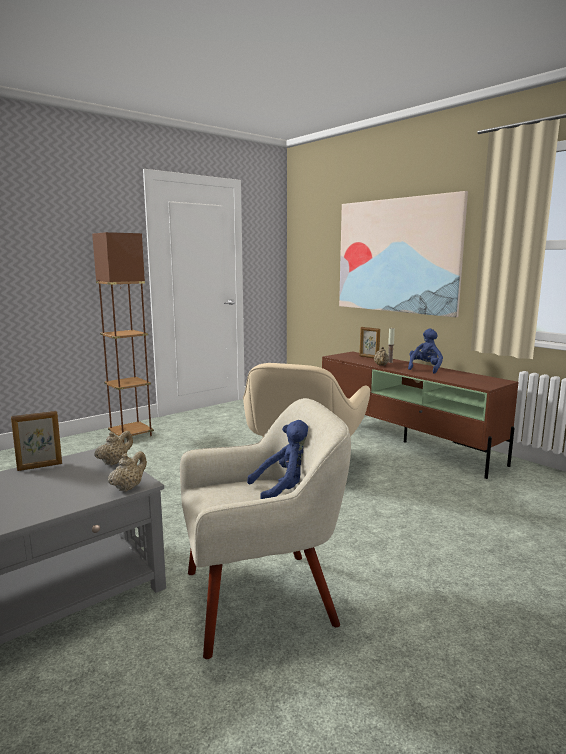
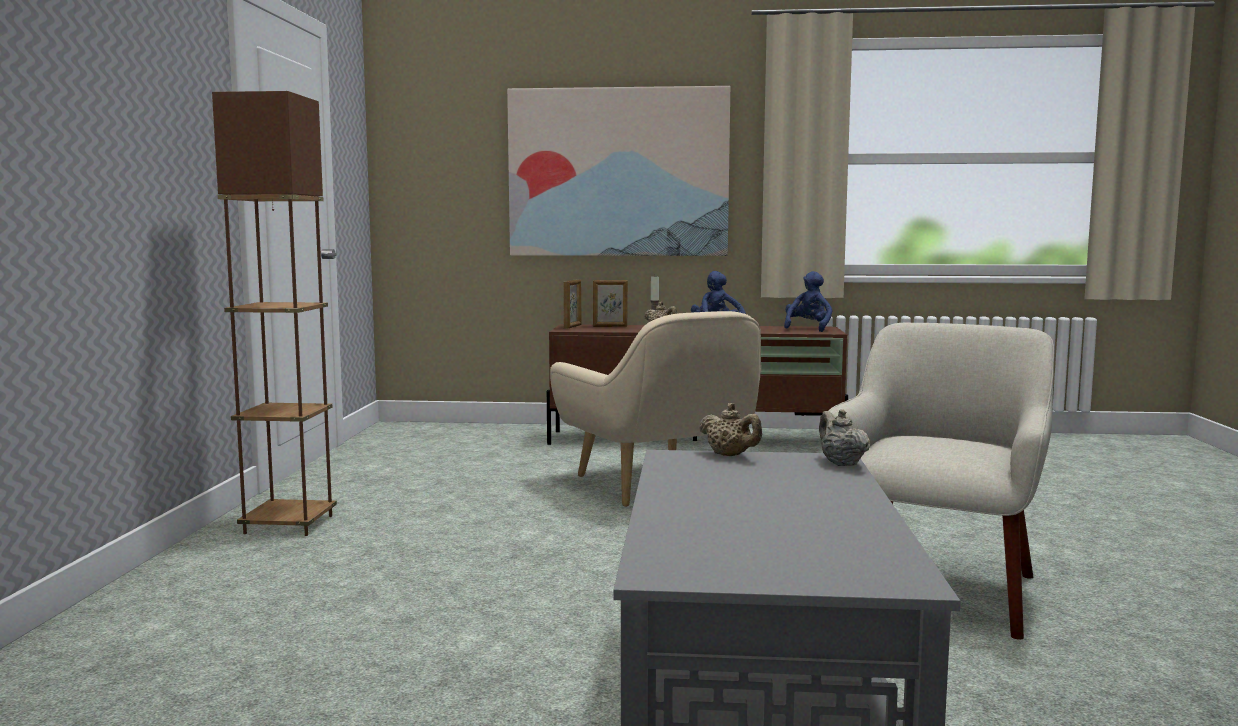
camera: 45 degrees left, 5 degrees down
picture frame [11,411,62,471] -> picture frame moved to [564,279,581,329]
beige teapot [95,431,133,466] -> beige teapot turned 150 degrees clockwise [699,403,762,456]
blue plush toy [247,420,308,499] -> blue plush toy moved to [784,271,832,332]

